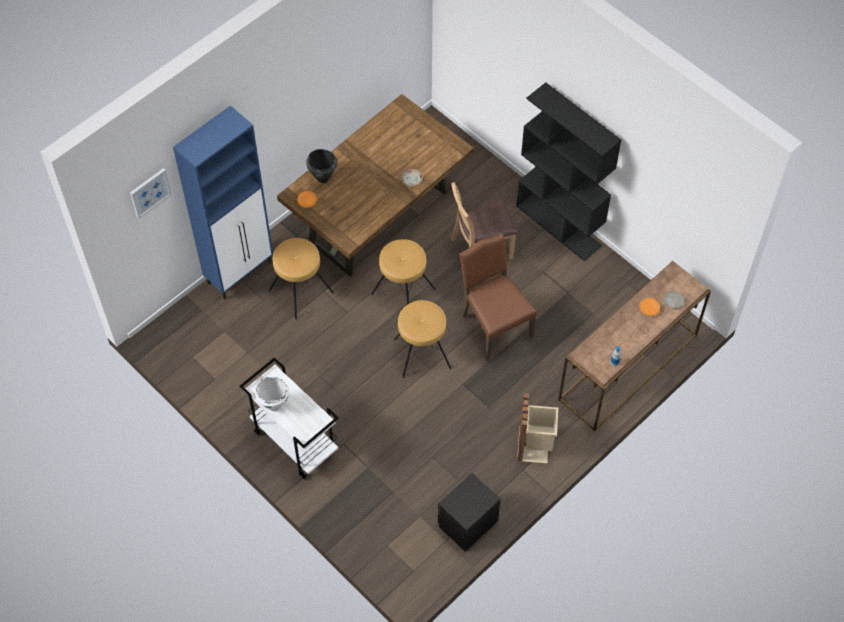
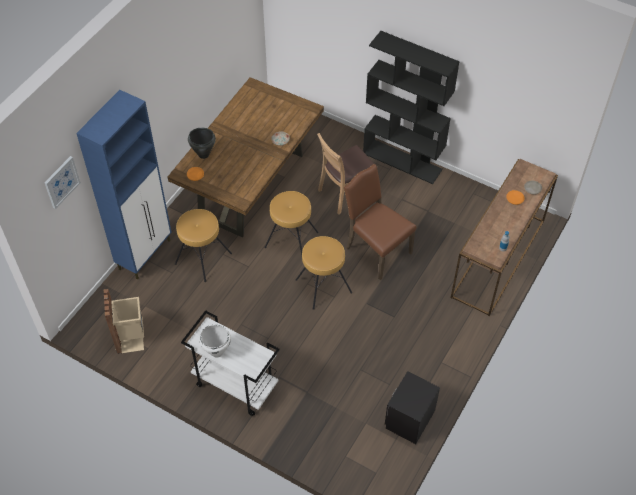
camera: 15 degrees left, 5 degrees down
beige trash can [517,393,558,463] -> beige trash can moved to [104,289,144,354]

